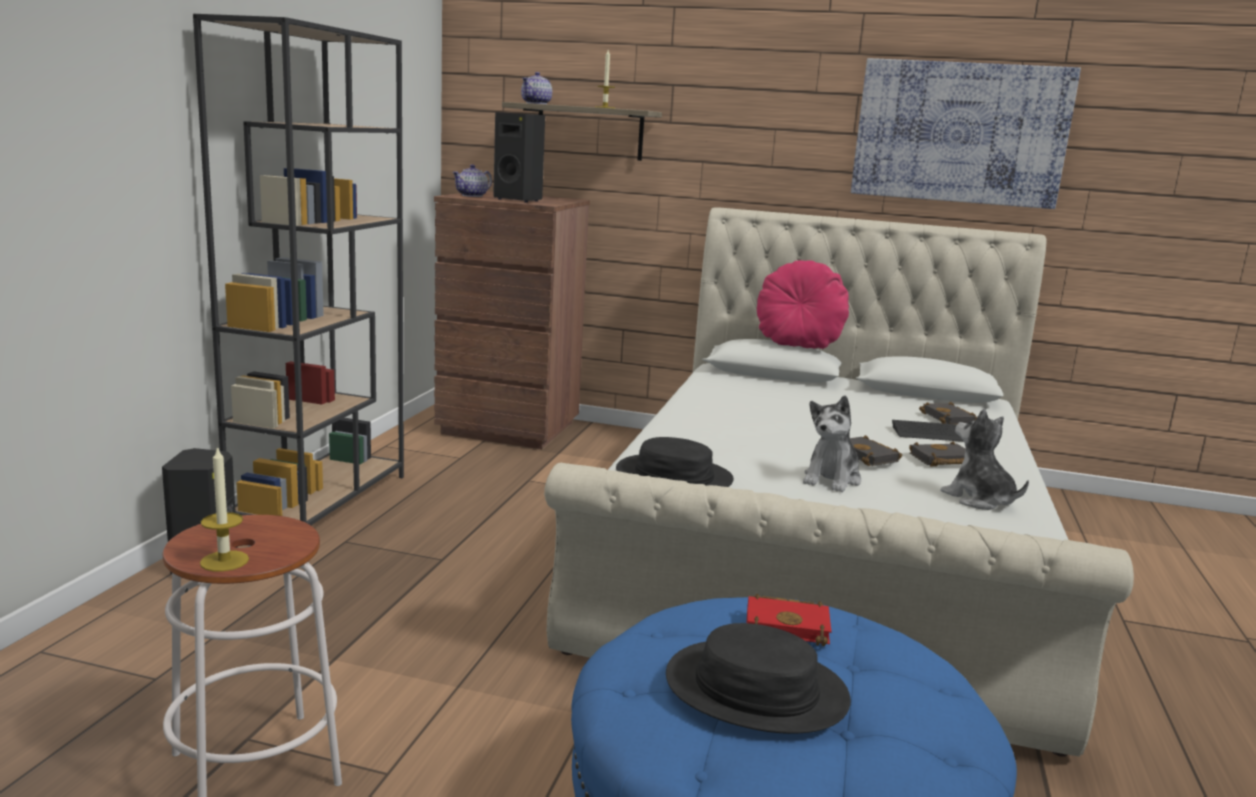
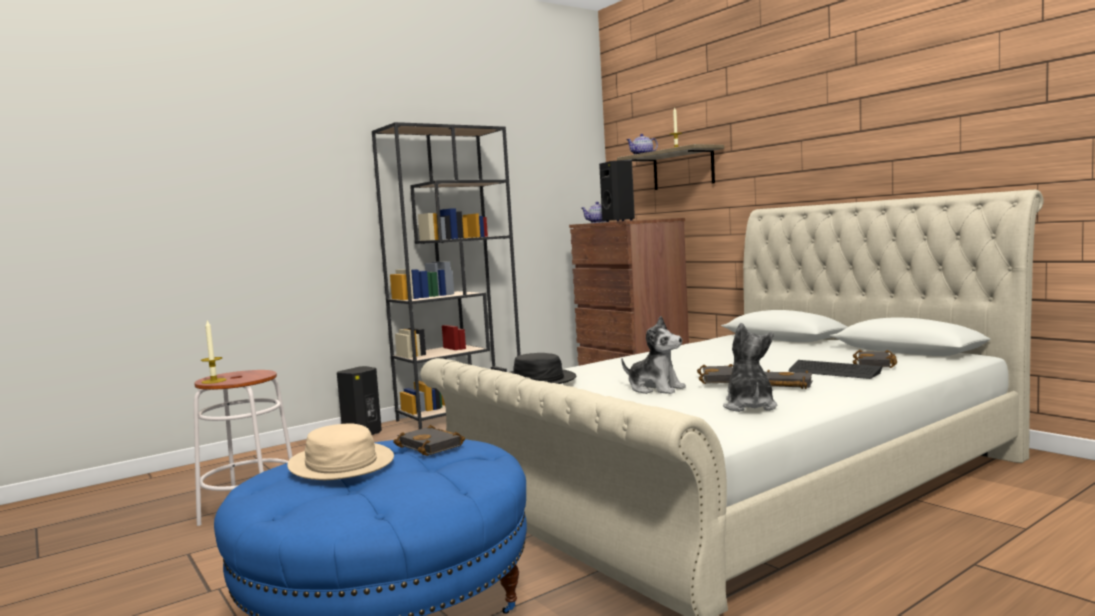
camera: 40 degrees right, 10 degrees down
black hat [666,623,851,734] -> beige hat [287,423,394,480]
red book [746,593,832,646] -> black book [393,425,465,456]
pink pillow [757,260,849,349] -> none
plush toy [803,395,861,492] -> plush toy turned 120 degrees counterclockwise [621,316,686,394]
picture [851,58,1081,209] -> none

